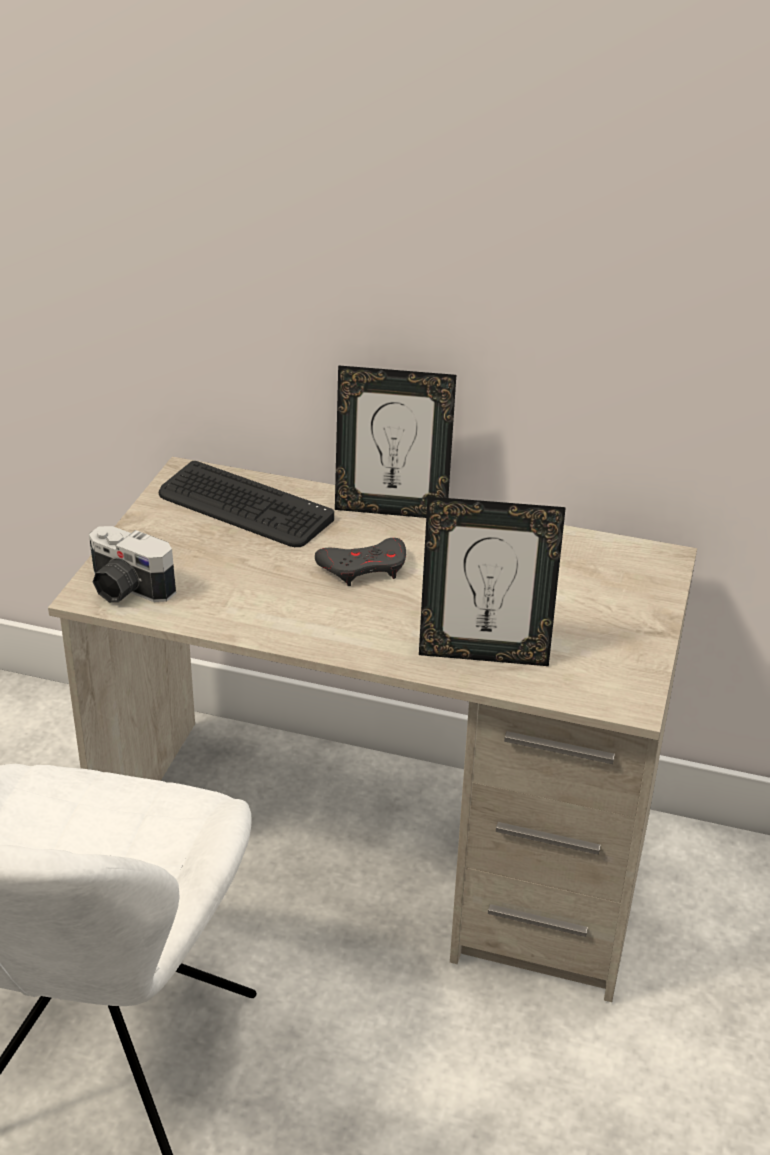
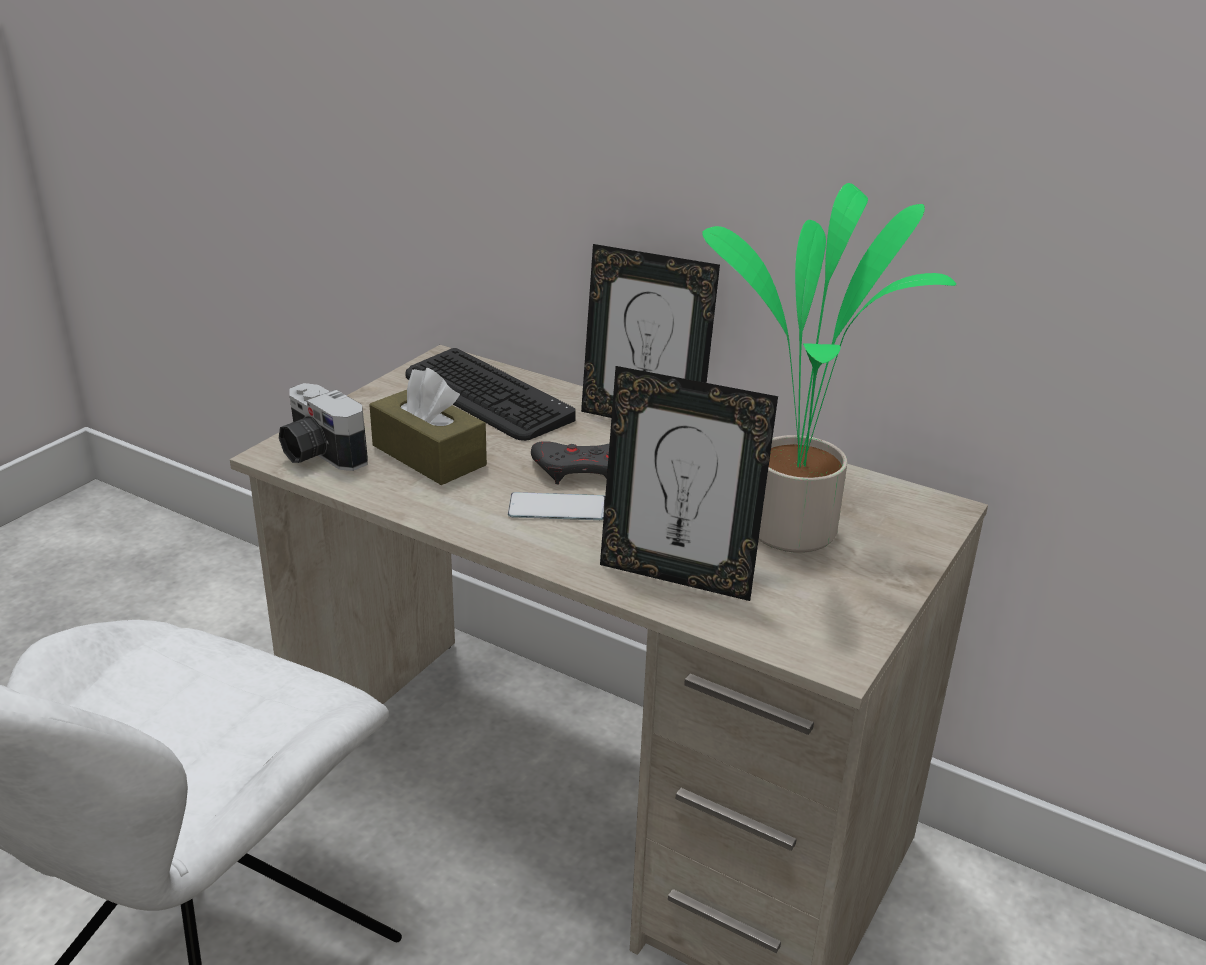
camera: 15 degrees right, 5 degrees down
none -> brown tissue box [370,368,487,485]
none -> phone [508,492,605,520]
none -> potted plant [702,183,956,553]

